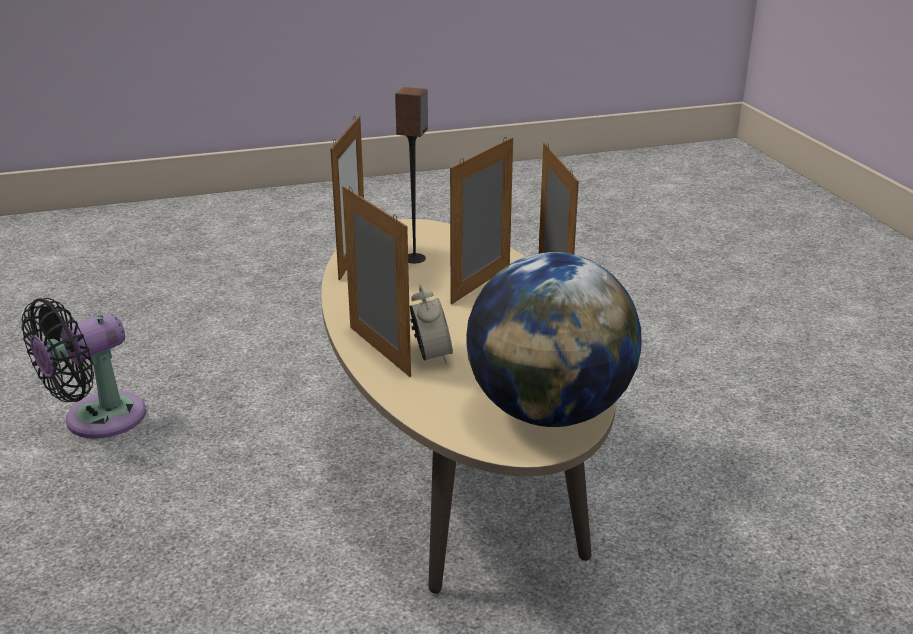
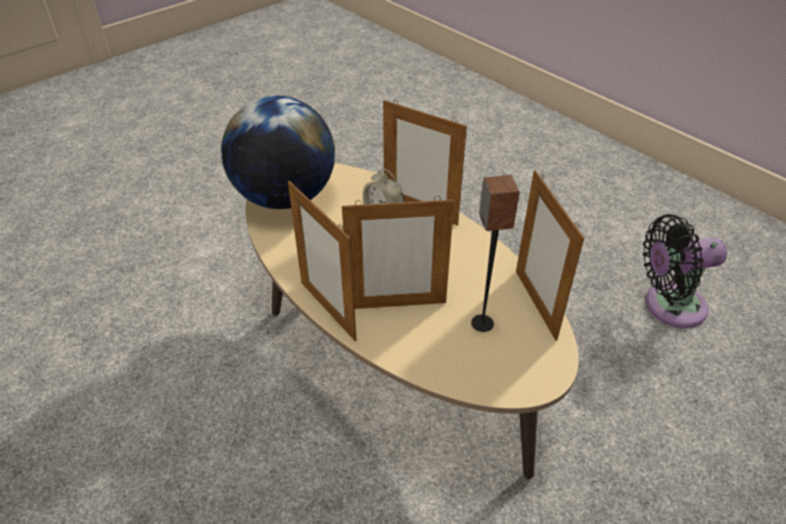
camera: 155 degrees right, 15 degrees up
black fan [21,298,146,439] -> black fan turned 120 degrees counterclockwise [643,214,727,328]
picture frame [450,137,513,304] -> picture frame turned 75 degrees clockwise [342,196,454,309]

